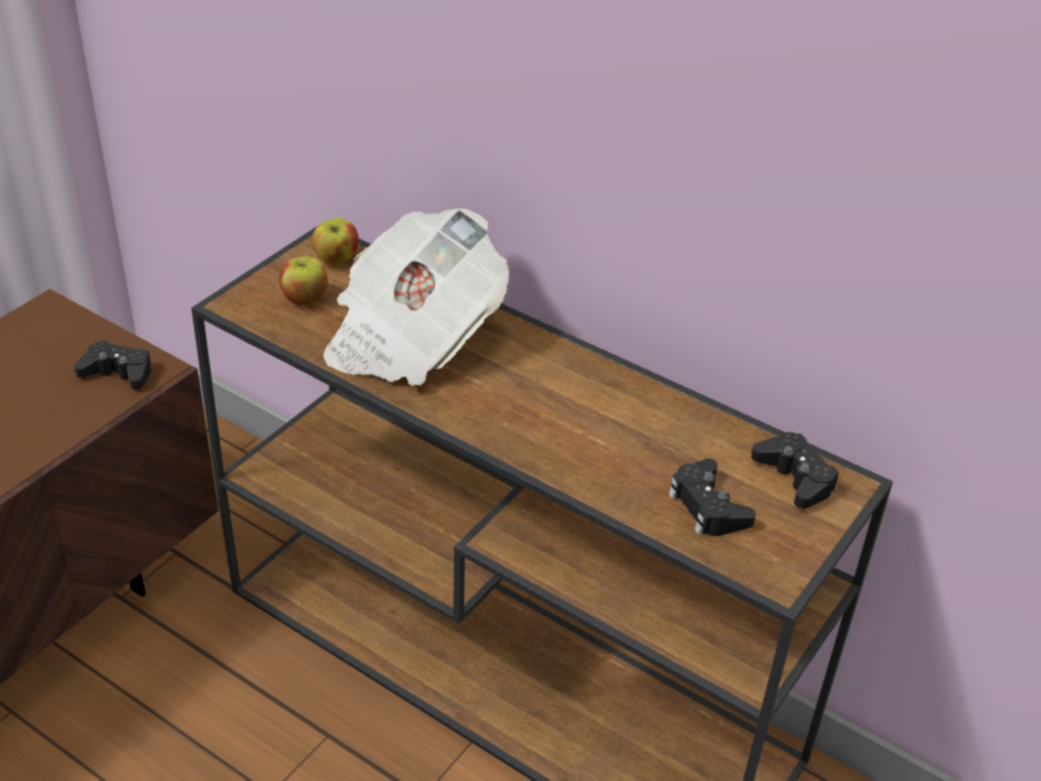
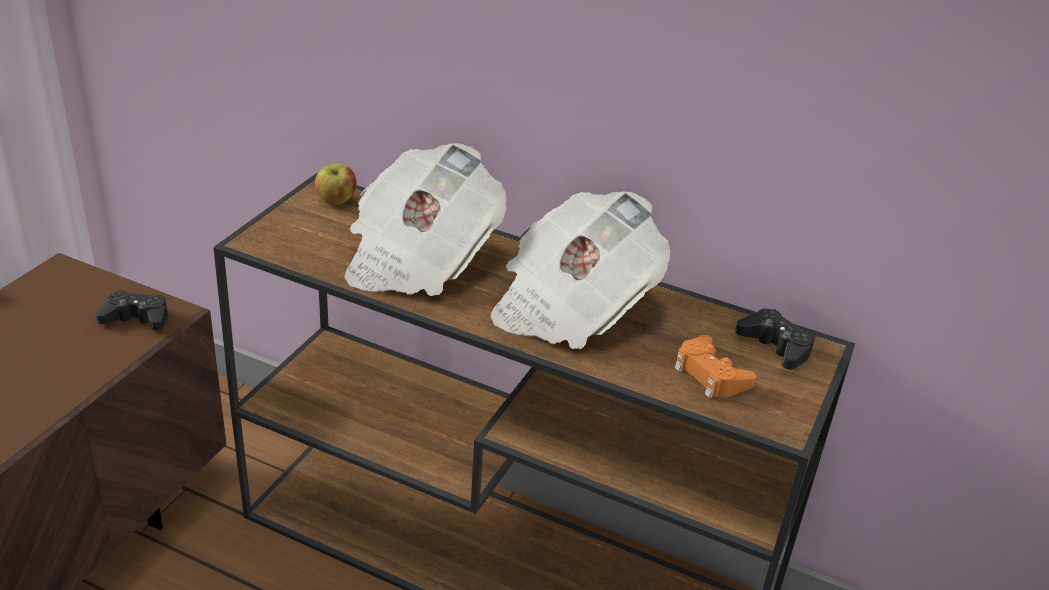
camera: 10 degrees left, 5 degrees down
apple [279,256,328,306] -> none
black game controller [669,459,756,536] -> orange game controller [674,335,756,398]
none -> newspaper [490,191,670,349]

